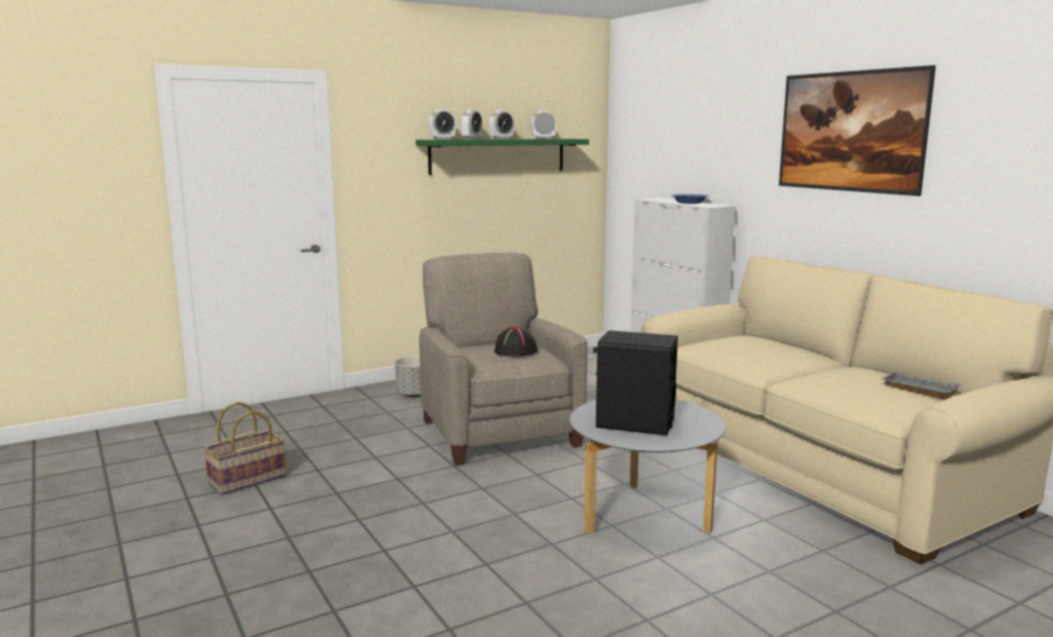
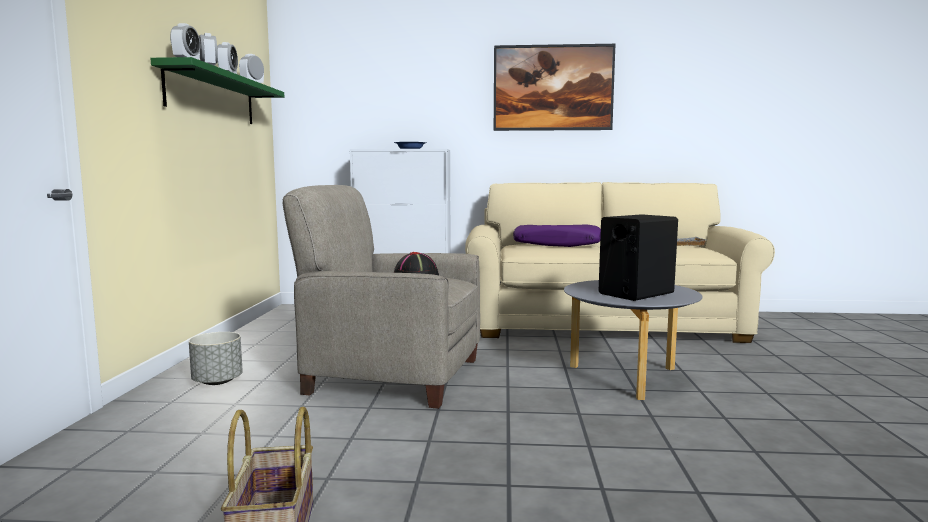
camera: 55 degrees left, 5 degrees down
none -> purple pillow [513,224,601,247]

